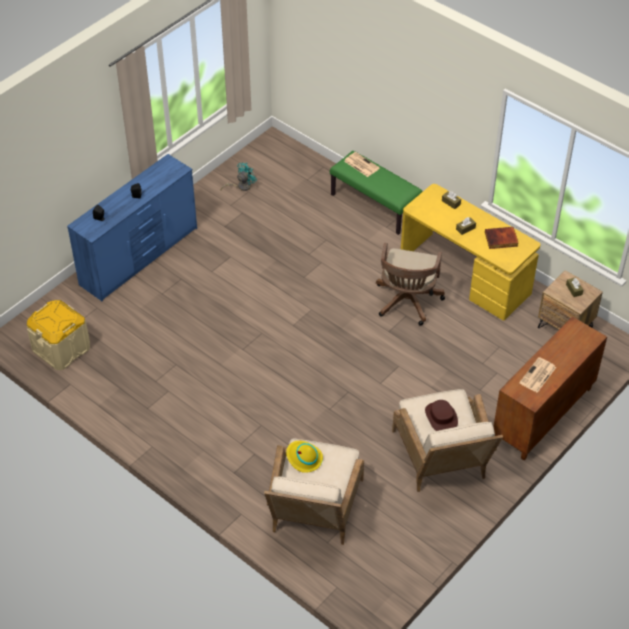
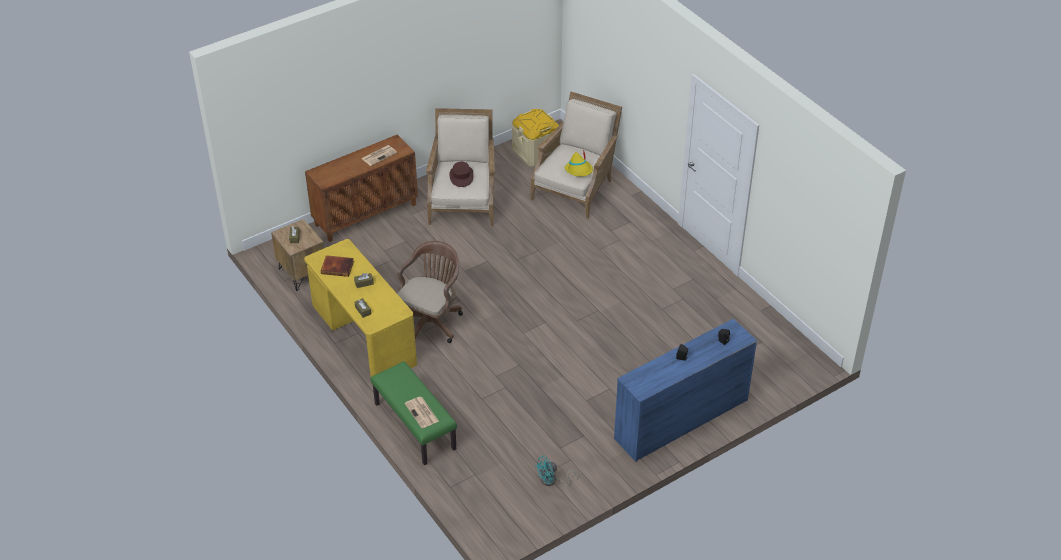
camera: 165 degrees left, 5 degrees down
beige storage box [27,300,90,370] -> beige storage box moved to [512,109,559,167]

